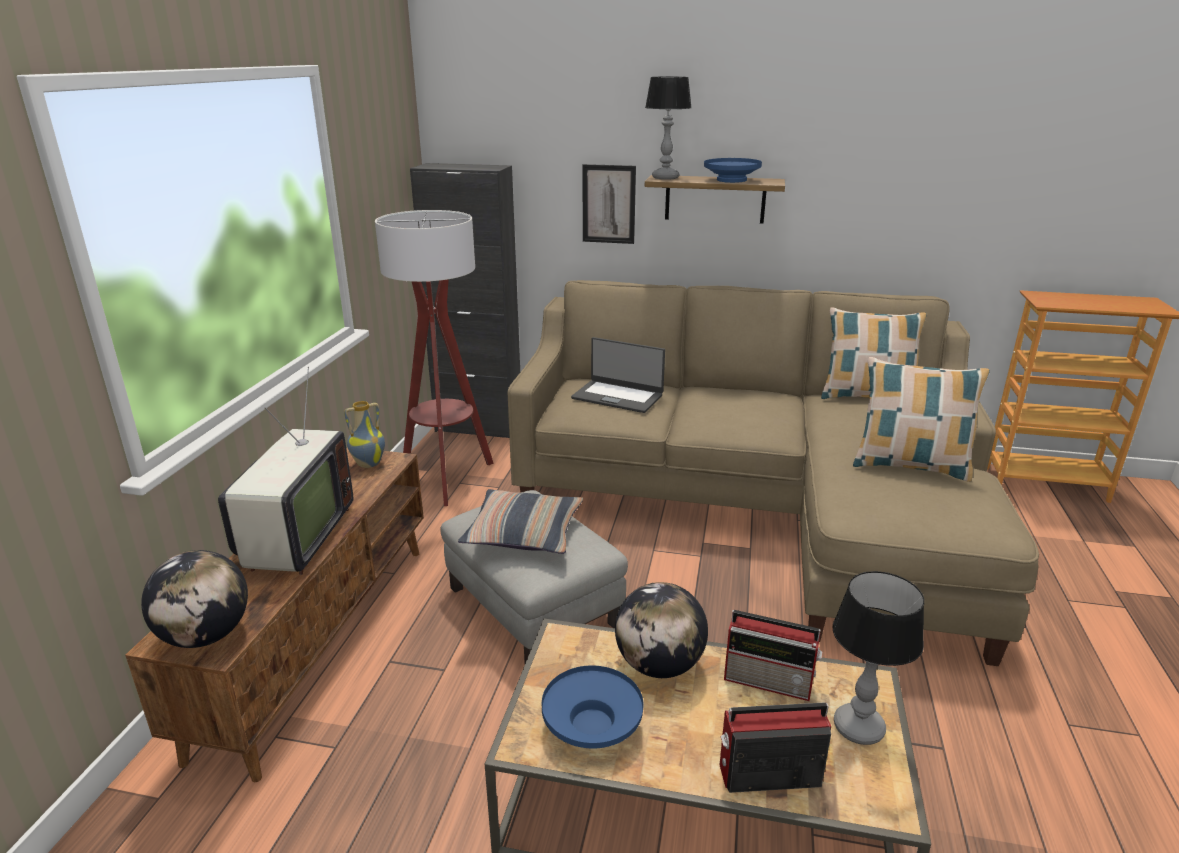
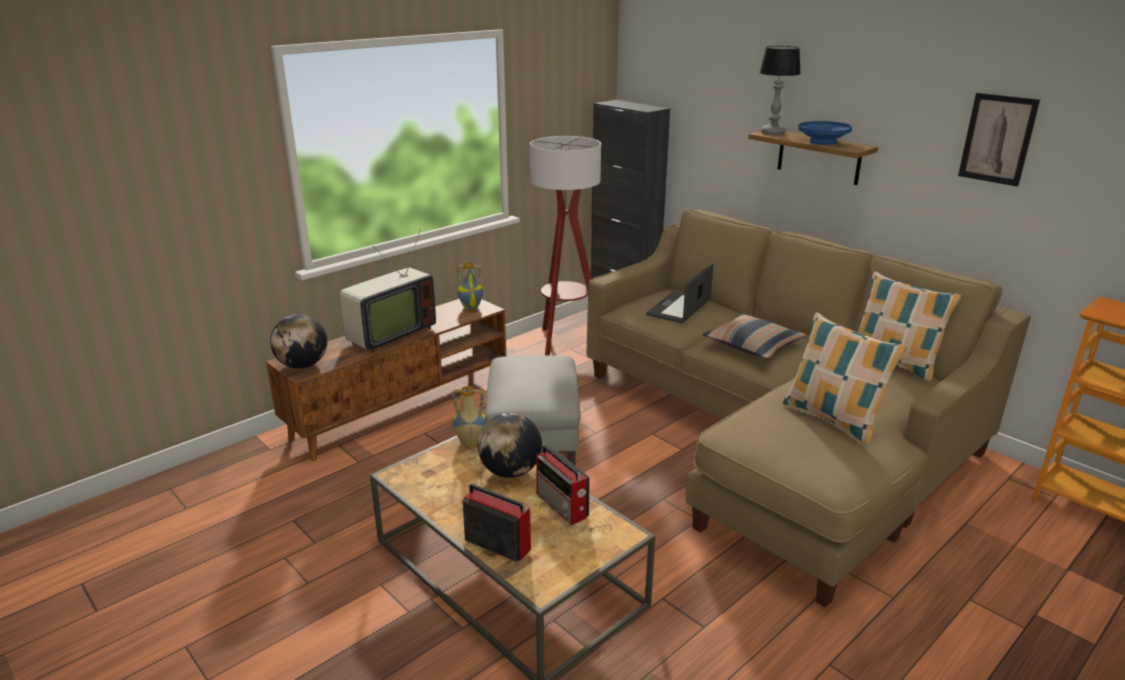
camera: 35 degrees right, 0 degrees up
pillow [458,489,583,554] -> pillow moved to [702,313,806,359]
blue bowl [542,665,644,749] -> none
laptop [571,337,665,413] -> laptop turned 60 degrees clockwise [646,263,714,323]
picture [582,164,636,244] -> picture moved to [958,93,1040,187]
table lamp [832,571,924,745] -> none
none -> vase [452,386,486,446]

